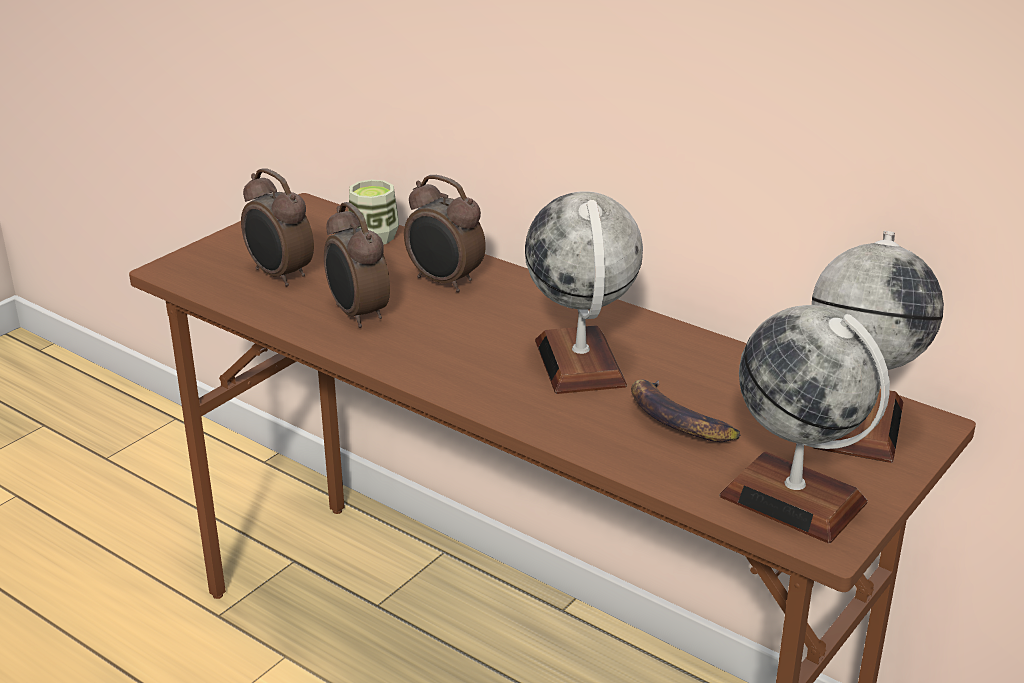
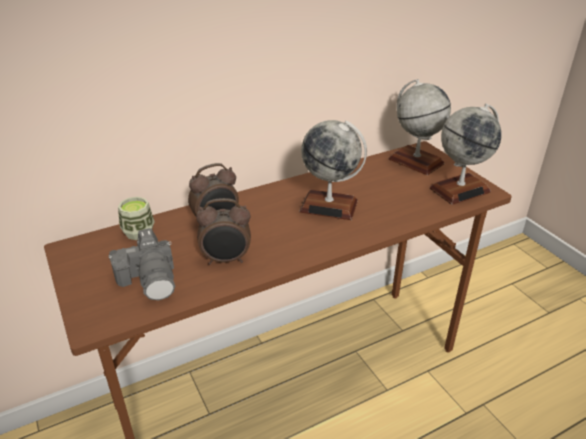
camera: 65 degrees left, 5 degrees up
alarm clock [241,168,314,287] -> camera [109,228,176,300]
banana [631,379,740,442] -> none

